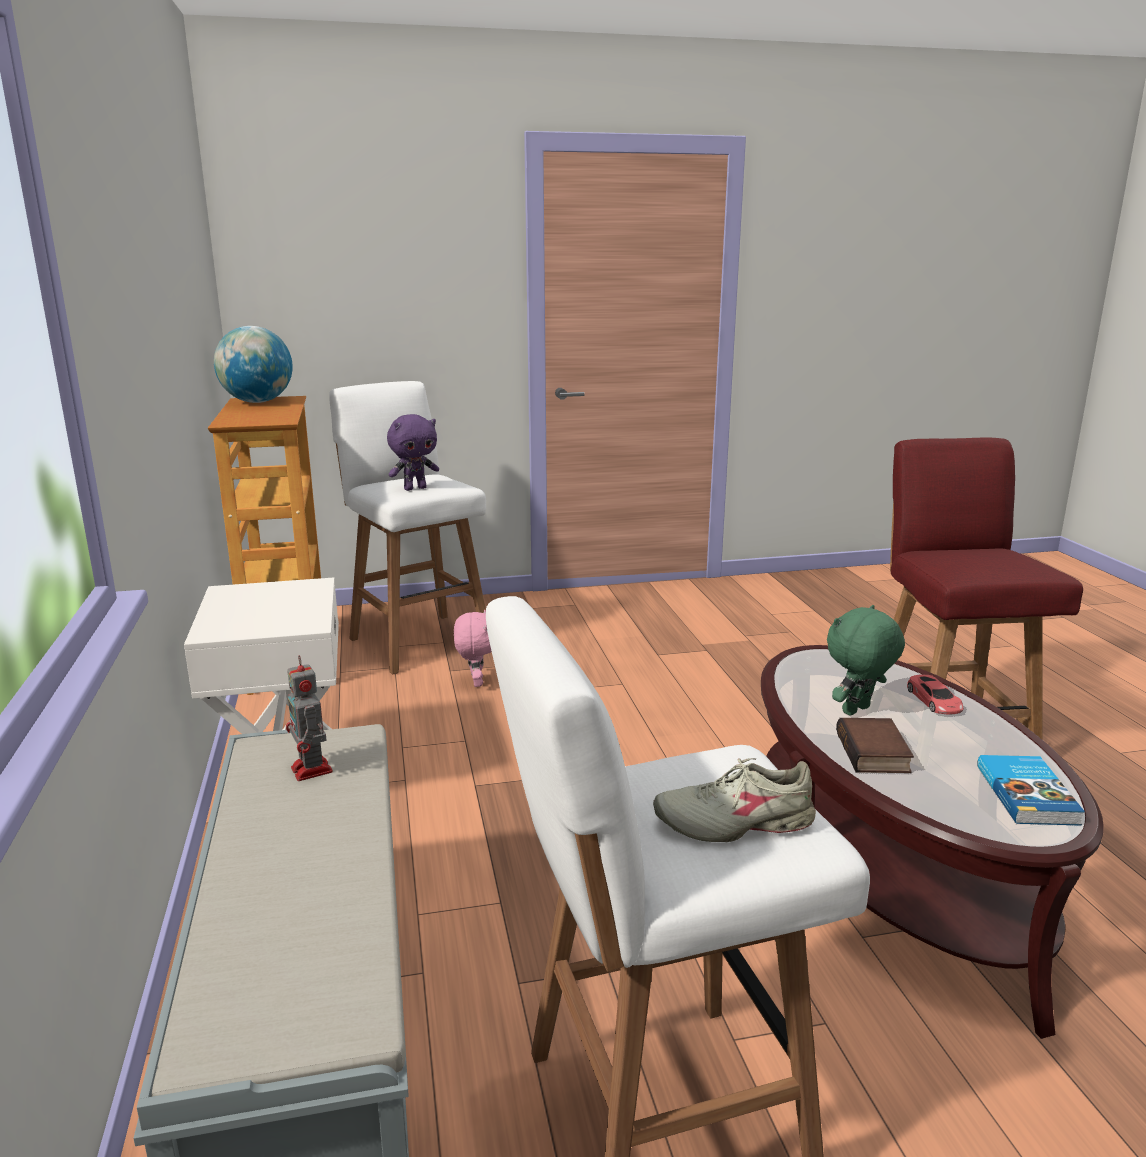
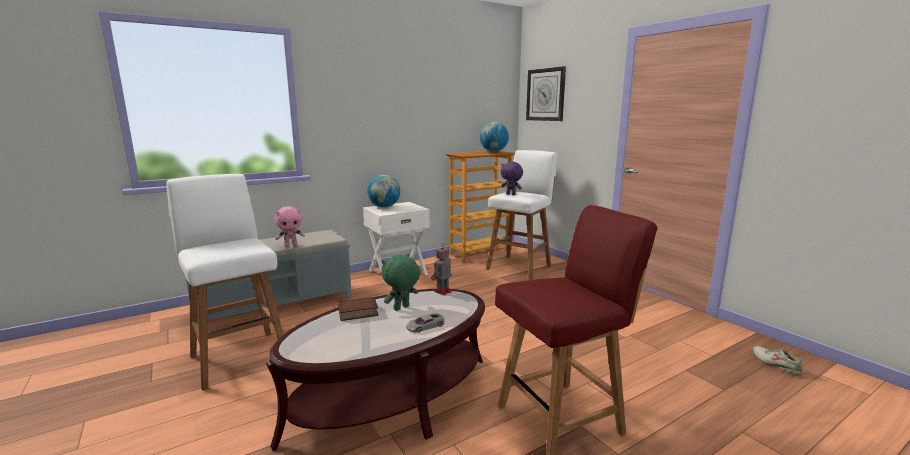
camera: 70 degrees right, 5 degrees down
toy robot [286,655,333,781] -> toy robot moved to [431,244,452,295]
pink plush toy [454,610,492,687] -> pink plush toy moved to [275,206,305,247]
beige shoe [653,758,816,842] -> beige shoe moved to [753,346,803,376]
green plush toy [827,605,905,716] -> green plush toy turned 75 degrees counterclockwise [381,254,420,311]
red toy car [907,675,964,715] -> grey toy car [406,313,445,333]
book [977,755,1085,826] -> none
none -> globe [367,175,400,208]
none -> wall clock [526,66,566,121]

